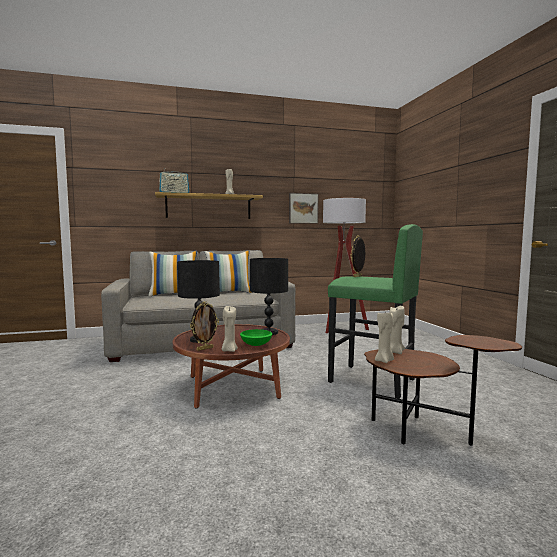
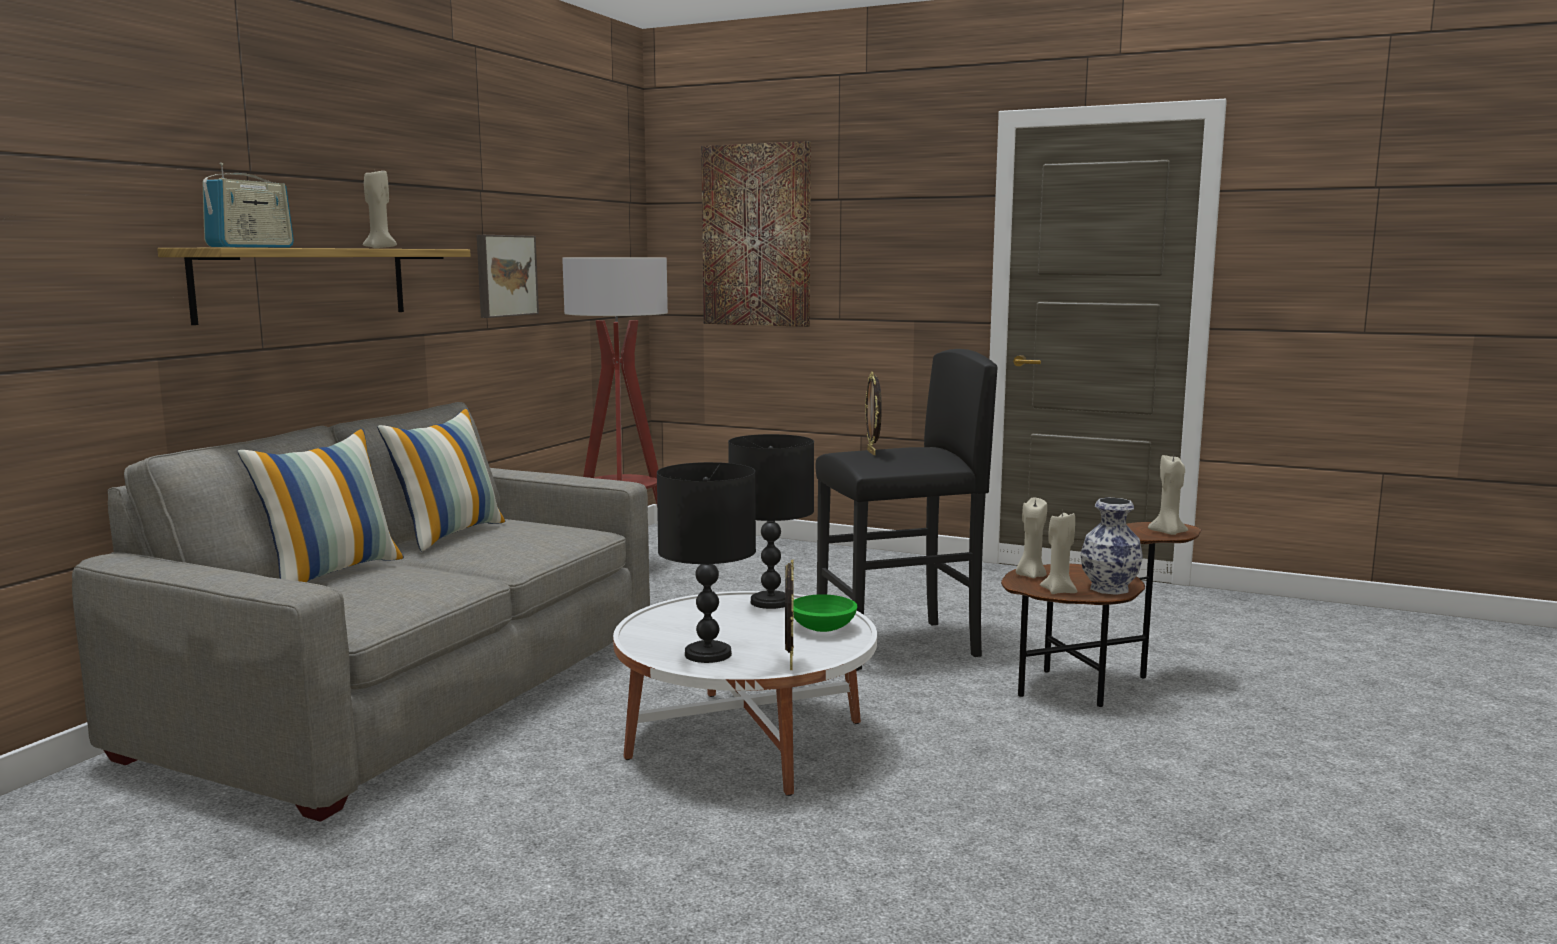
camera: 50 degrees left, 5 degrees up
brown coffee table [173,324,290,408] -> white coffee table [613,591,877,796]
beige candle [222,306,238,352] -> beige candle moved to [1148,455,1188,535]
green stool [328,224,423,399] -> black stool [816,349,997,671]
none -> picture [701,141,811,327]
none -> vase [1081,497,1142,595]

